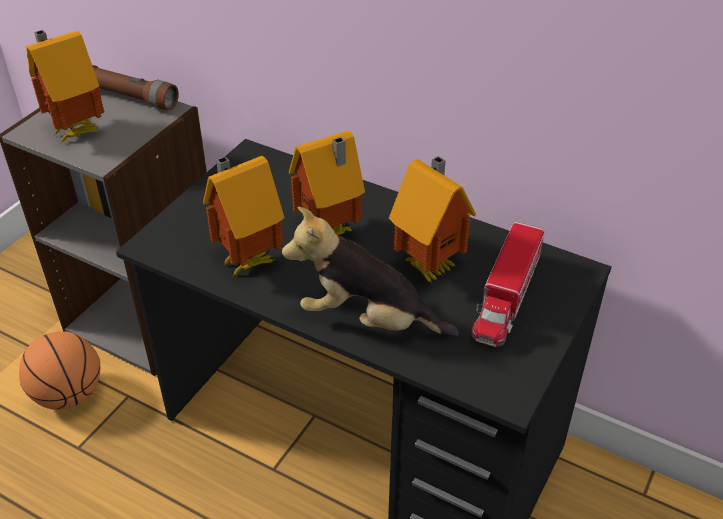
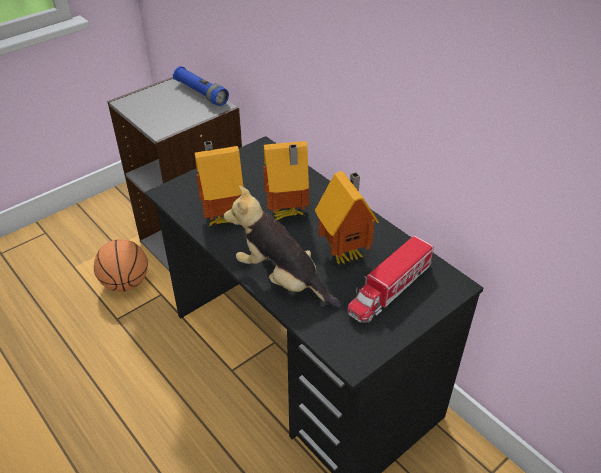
camera: 20 degrees right, 0 degrees up
toy house [26,30,104,143] -> none
brown flashlight [92,65,179,110] -> blue flashlight [173,66,229,106]

